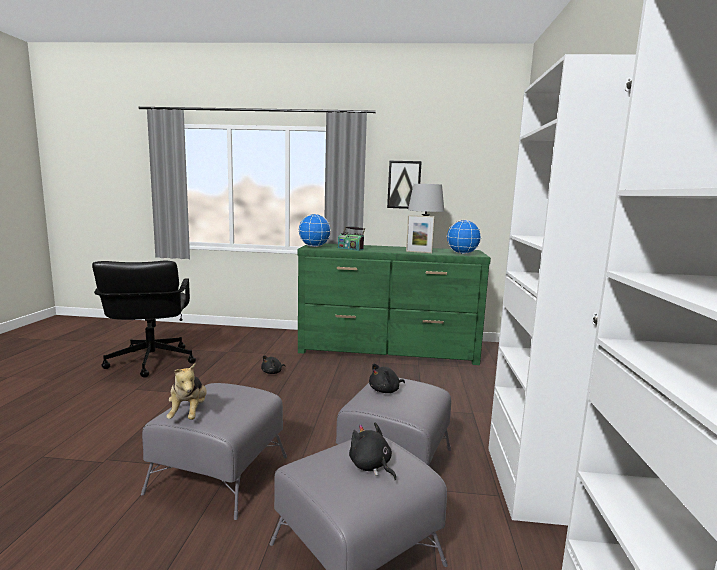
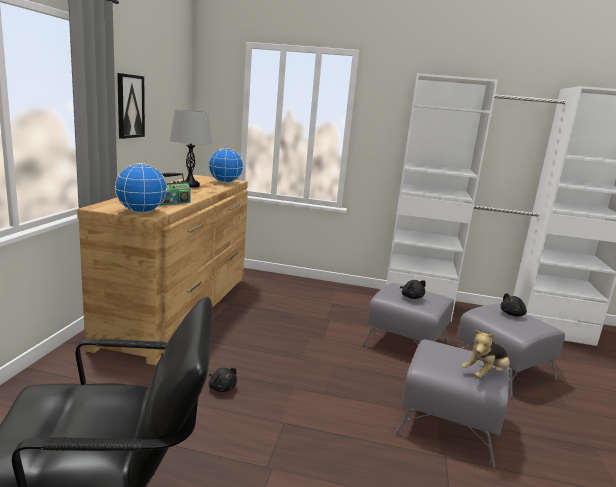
camera: 85 degrees left, 5 degrees up
plush toy [166,362,207,420] -> plush toy turned 150 degrees clockwise [462,330,510,378]
green dresser [298,243,491,365] -> brown dresser [77,175,248,365]
picture frame [406,215,435,253] -> none

